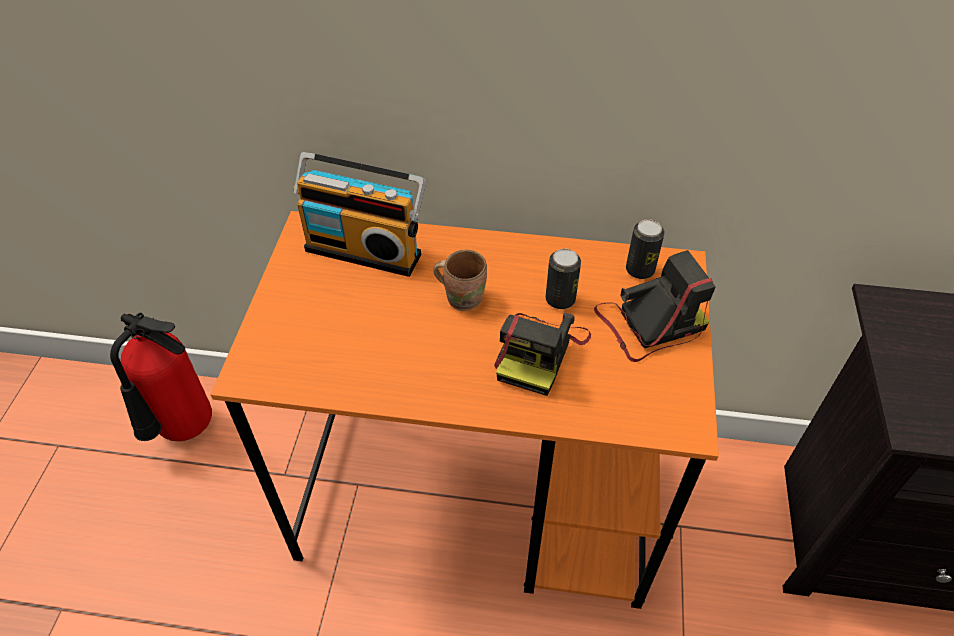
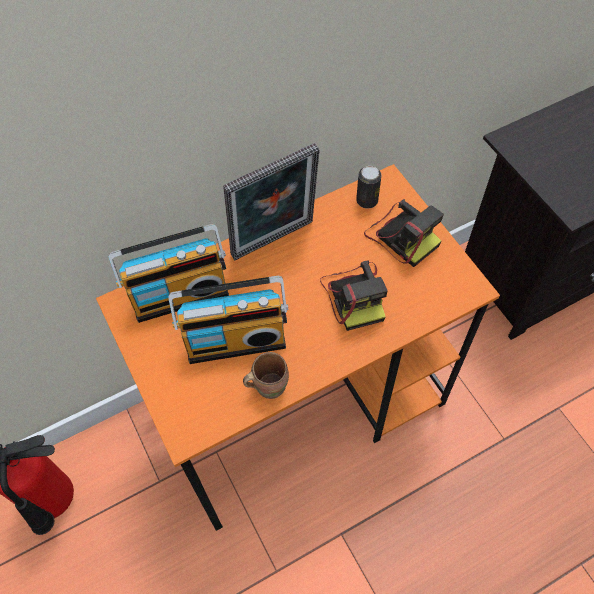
camera: 35 degrees left, 10 degrees up
brown mug [434,250,487,311] -> brown mug moved to [243,352,289,399]
can [545,248,581,309] -> none
camera [594,250,716,362] -> camera turned 105 degrees clockwise [364,199,444,267]
none -> radio [168,276,289,364]
none -> picture frame [223,143,320,260]

